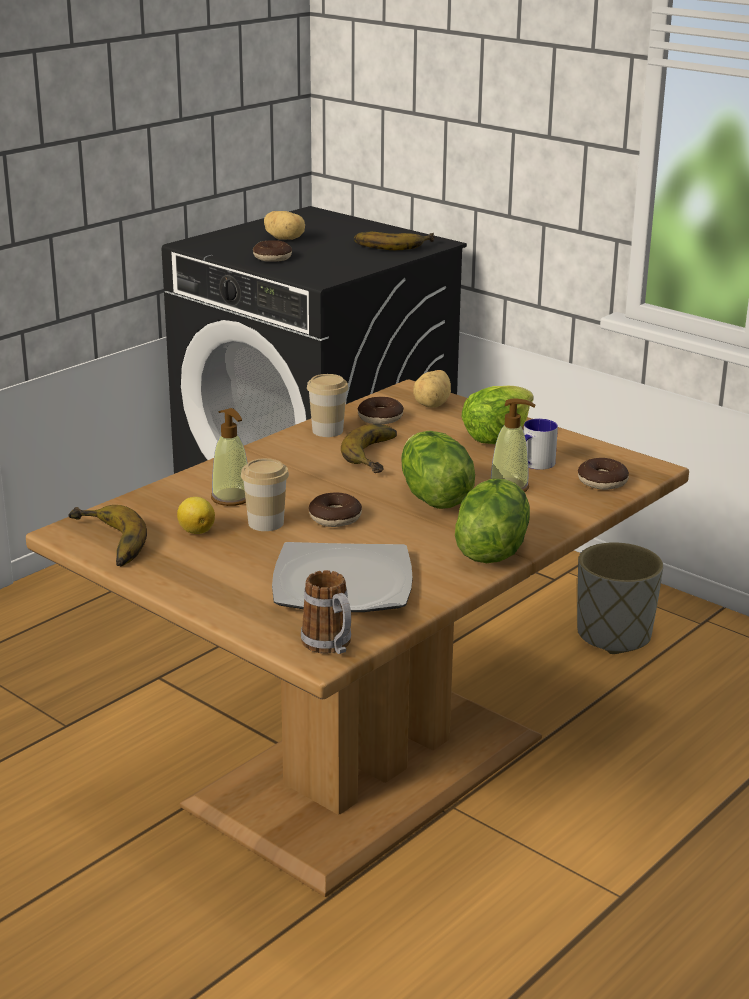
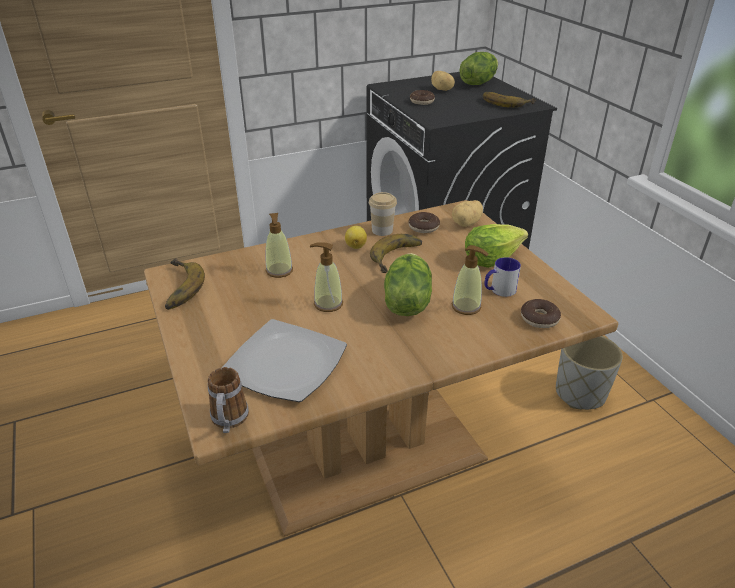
camera: 25 degrees right, 10 degrees up
lemon [177,497,215,534] -> lemon moved to [345,226,367,249]
cup [241,458,289,531] -> none
donut [309,492,362,527] -> soap dispenser [310,243,343,312]
lettuce [455,479,530,563] -> lettuce moved to [459,52,498,85]

